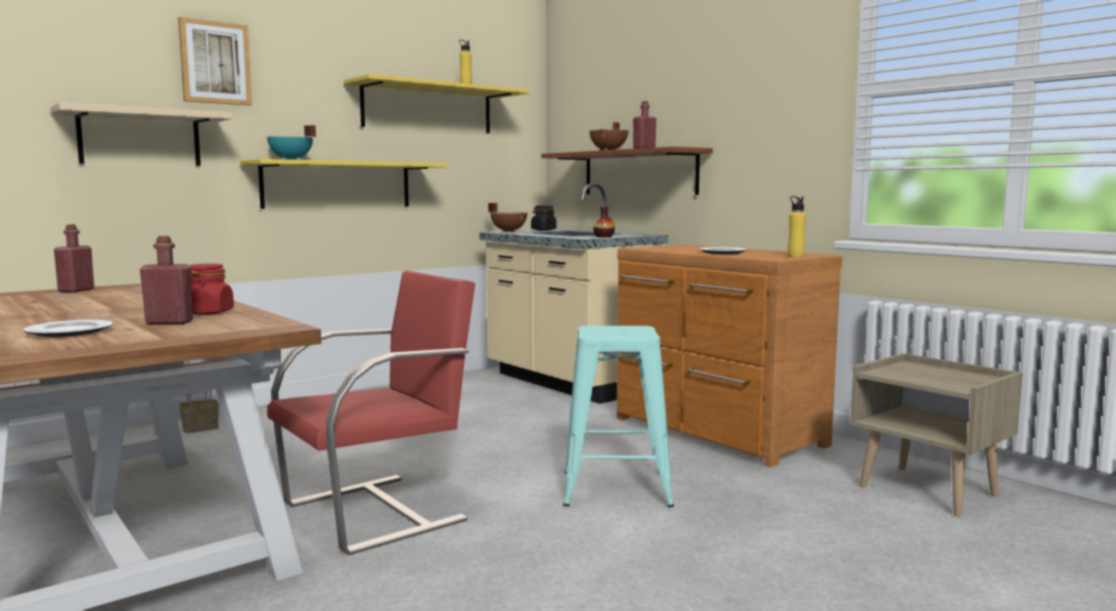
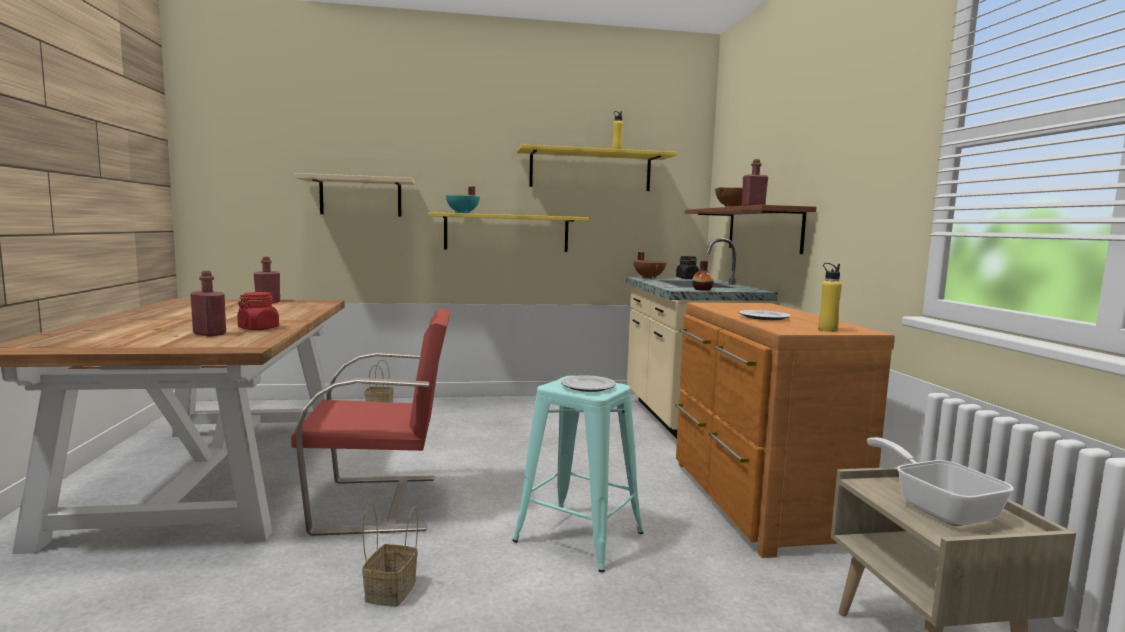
camera: 30 degrees right, 0 degrees up
plate [23,319,113,337] -> plate moved to [560,375,616,392]
picture [178,17,252,105] -> none
none -> basket [362,502,418,607]
none -> frying pan [867,437,1014,526]

